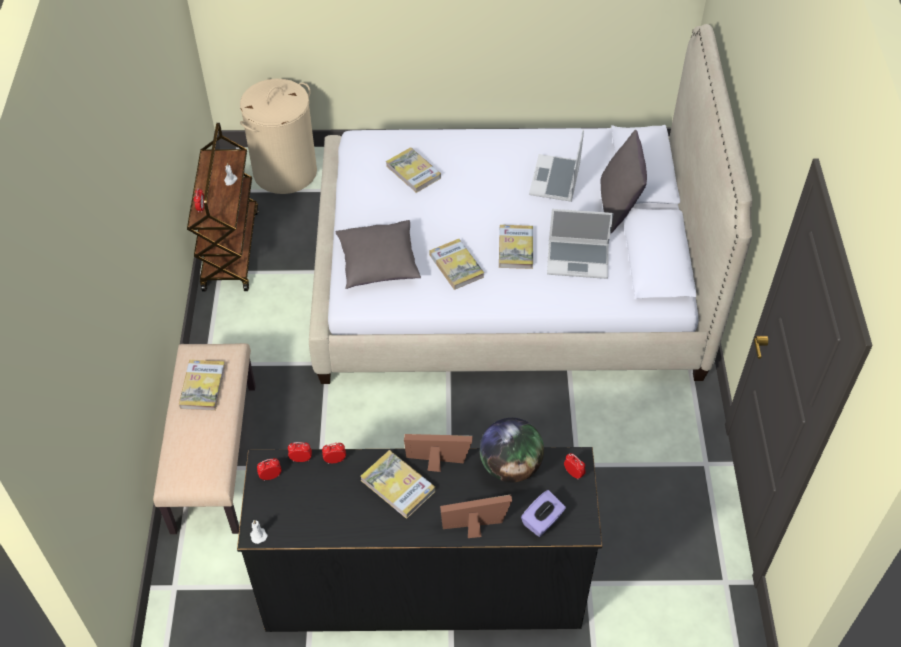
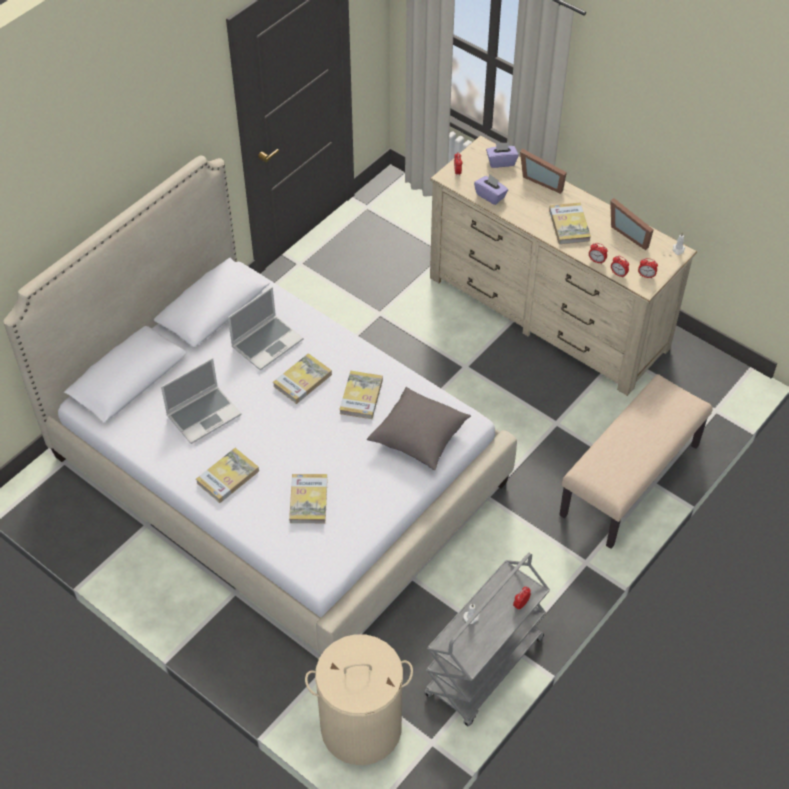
camera: 140 degrees left, 0 degrees up
book [179,360,226,411] -> book moved to [196,448,259,503]
brown cart [187,123,258,292] -> grey cart [424,553,550,727]
black dresser [237,447,602,632] -> beige dresser [430,136,697,396]
picture frame [404,434,473,472] -> picture frame moved to [610,198,654,250]
globe [480,418,544,483] -> purple tissue box [474,174,508,205]
laptop [547,209,613,279] -> laptop turned 90 degrees clockwise [228,287,303,371]
grey pillow [601,130,647,233] -> none

